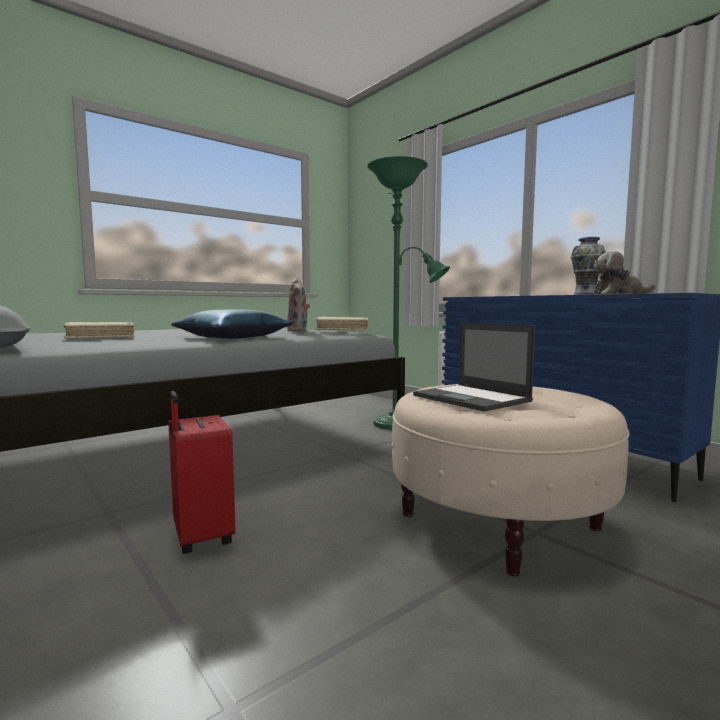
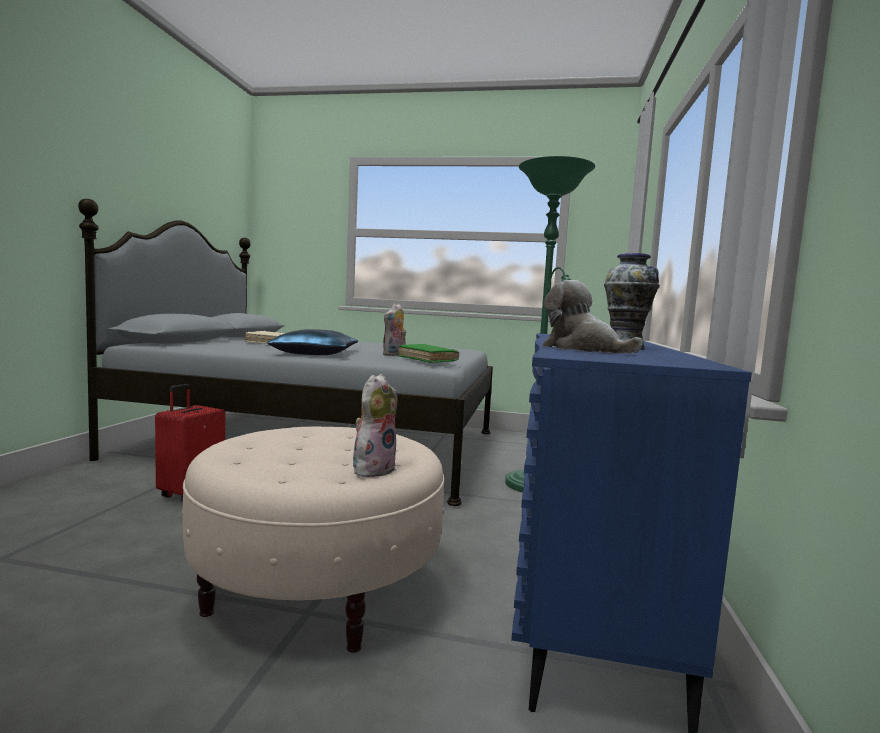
camera: 50 degrees right, 0 degrees up
beige book [316,317,368,331] -> green book [398,344,459,363]
laptop [413,322,535,412] -> none
none -> plush toy [353,374,398,478]

